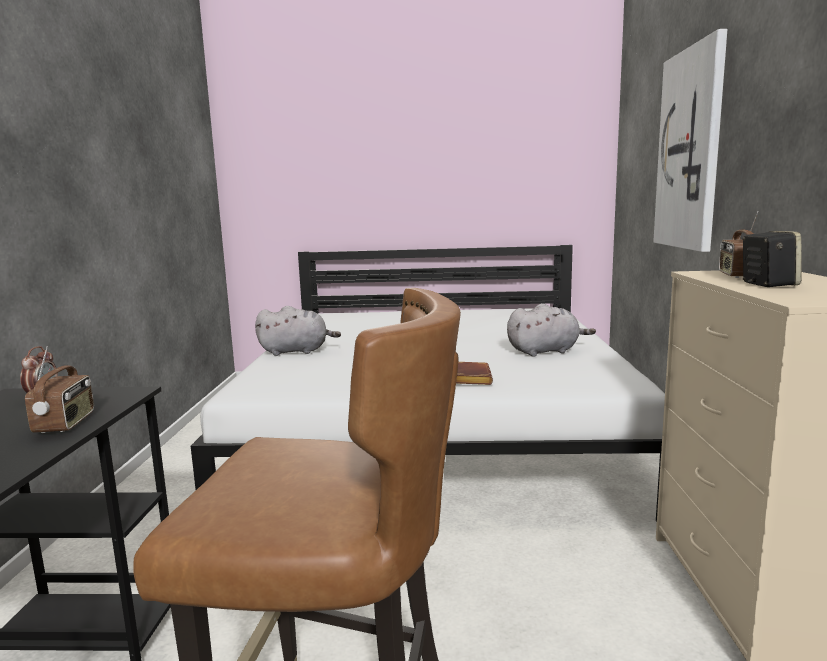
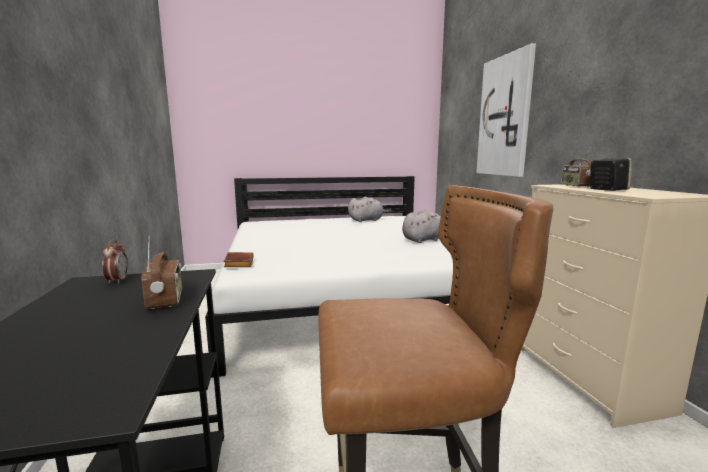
camera: 15 degrees left, 0 degrees up
grey plush toy [255,306,341,356] -> grey plush toy moved to [348,197,392,222]
brown book [456,362,493,385] -> brown book moved to [224,252,254,267]

